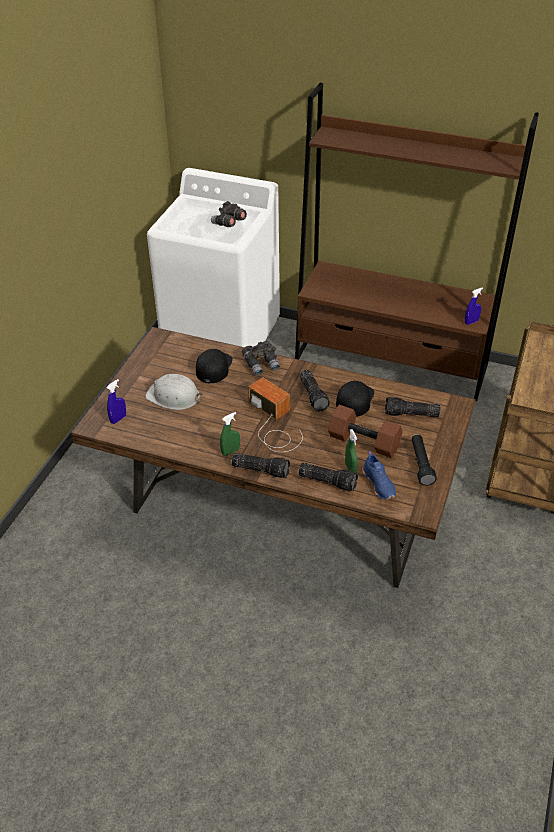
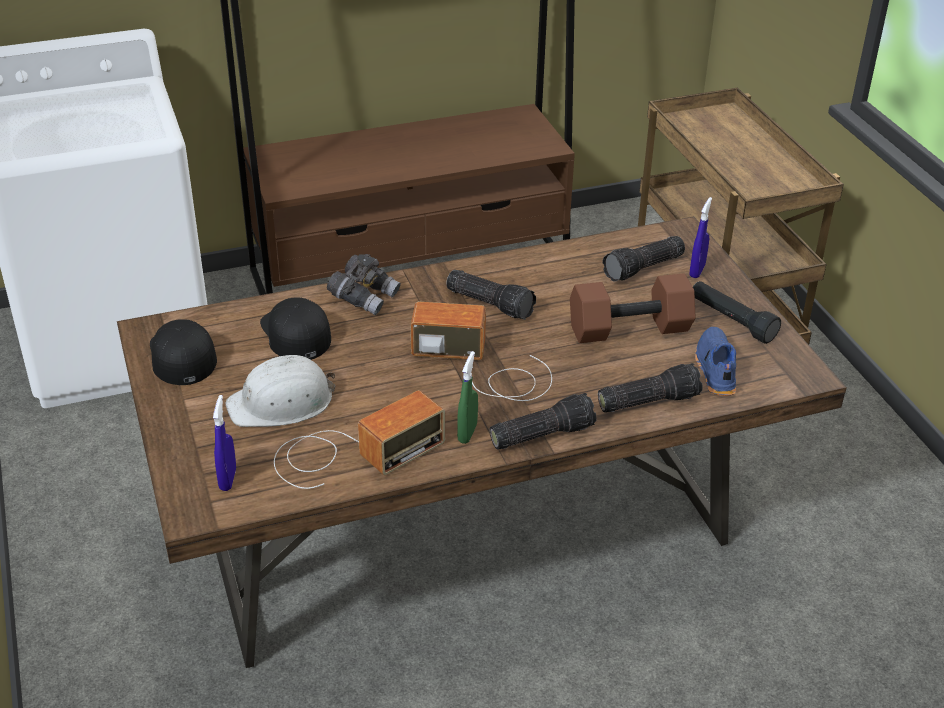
camera: 40 degrees left, 5 degrees down
grey binoculars [211,201,247,227] -> none
black cap [336,381,374,417] -> black cap moved to [150,319,217,385]
green spray bottle [345,429,358,473] -> none
blue shoe [362,451,396,500] -> blue shoe turned 120 degrees counterclockwise [695,327,736,396]
blue spray bottle [465,287,483,325] -> blue spray bottle moved to [689,197,712,278]
none -> radio [274,390,445,489]

